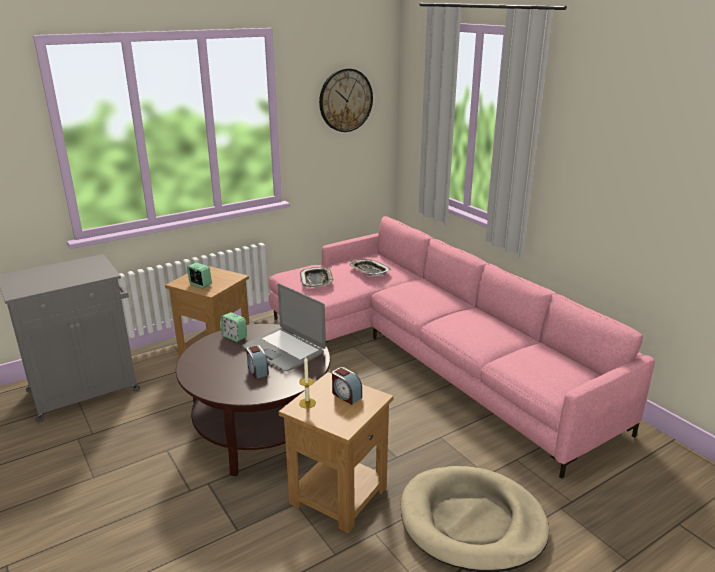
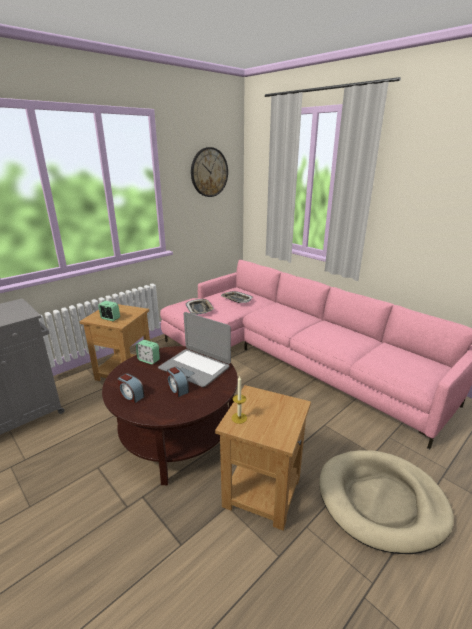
camera: 10 degrees left, 0 degrees up
alarm clock [332,367,362,405] -> alarm clock moved to [118,373,144,403]

